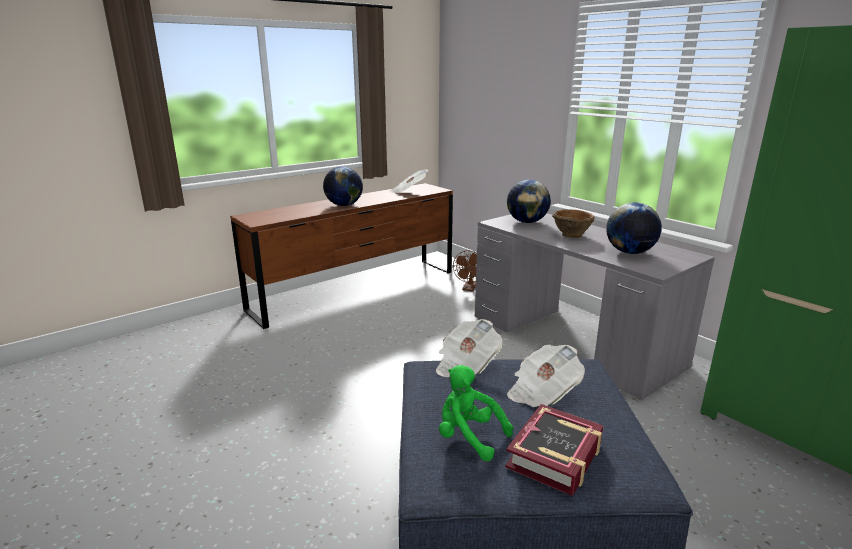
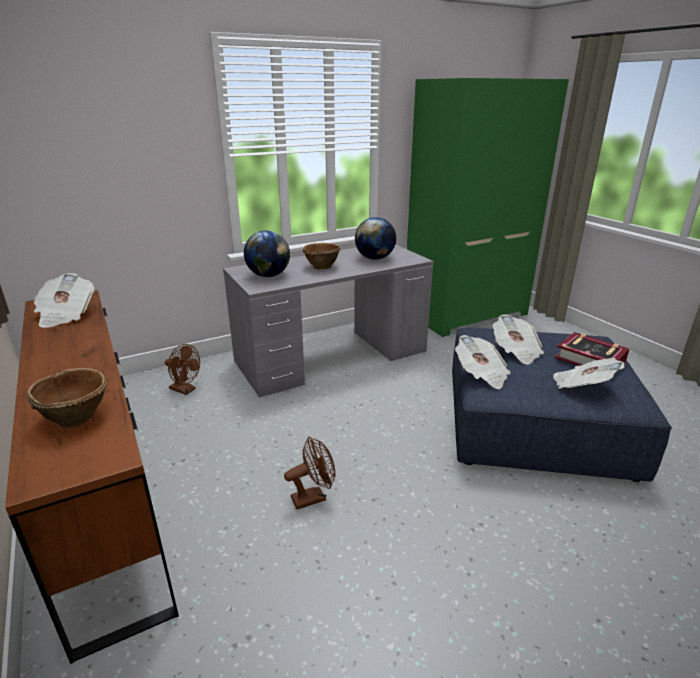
camera: 80 degrees left, 5 degrees up
globe [323,166,363,206] -> none
green plush toy [439,365,513,461] -> newspaper [553,358,625,389]
none -> brown bowl [26,368,108,428]
none -> brown fan [284,437,336,510]

